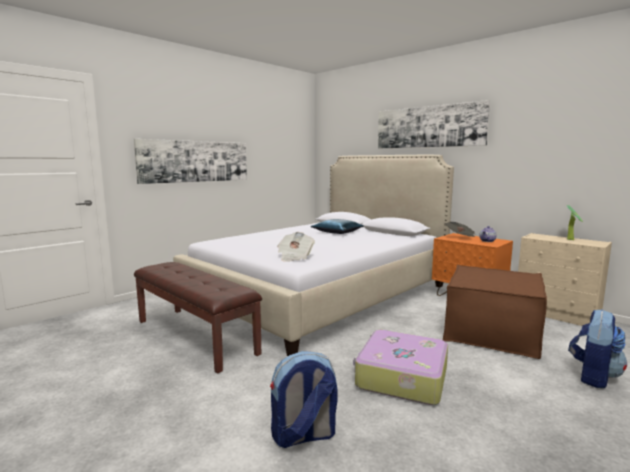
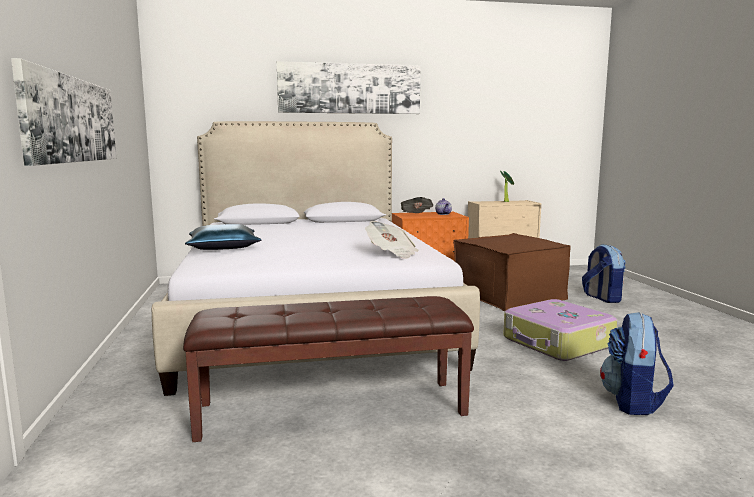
camera: 55 degrees left, 0 degrees up
blue pillow [310,219,364,234] -> blue pillow moved to [185,224,262,250]

